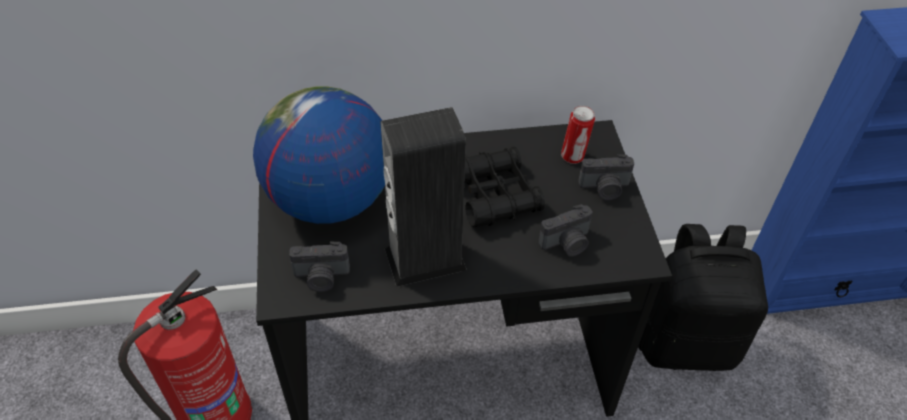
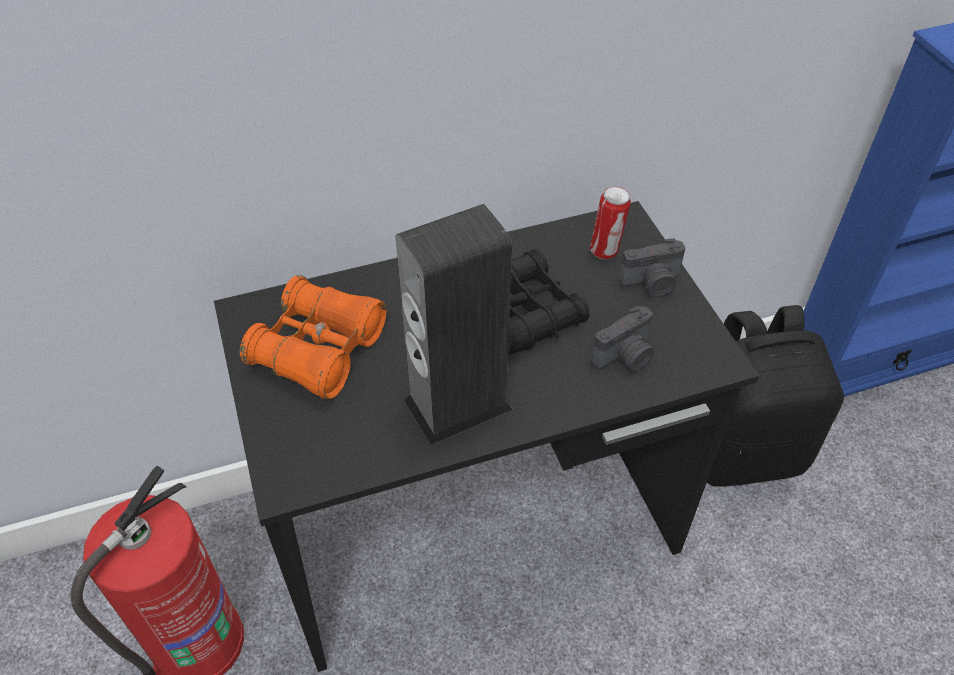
camera: 10 degrees left, 0 degrees up
globe [253,86,385,224] -> orange binoculars [240,275,387,399]
camera [289,241,350,292] -> none

